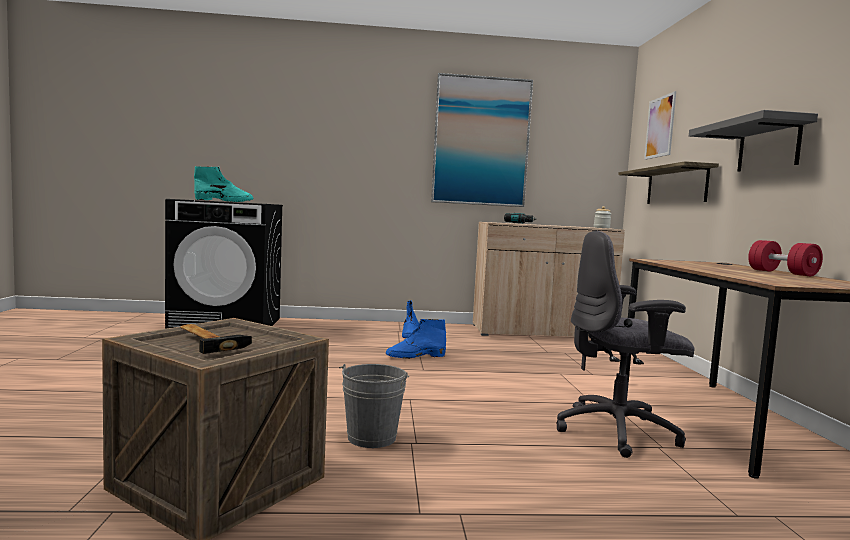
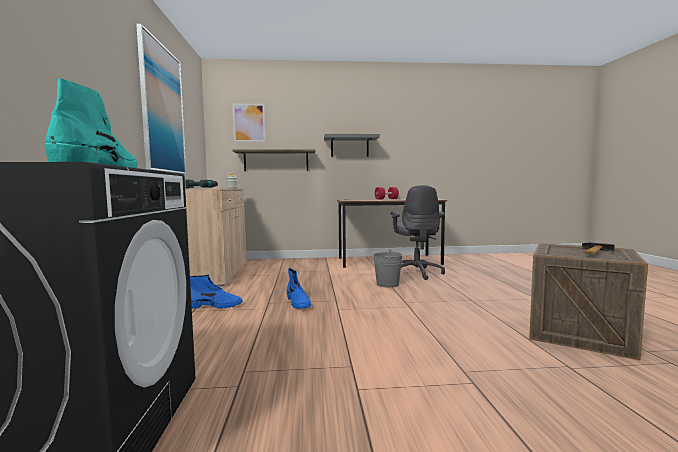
camera: 90 degrees left, 0 degrees up
grey bucket [339,364,409,448] -> grey bucket moved to [373,250,403,287]

